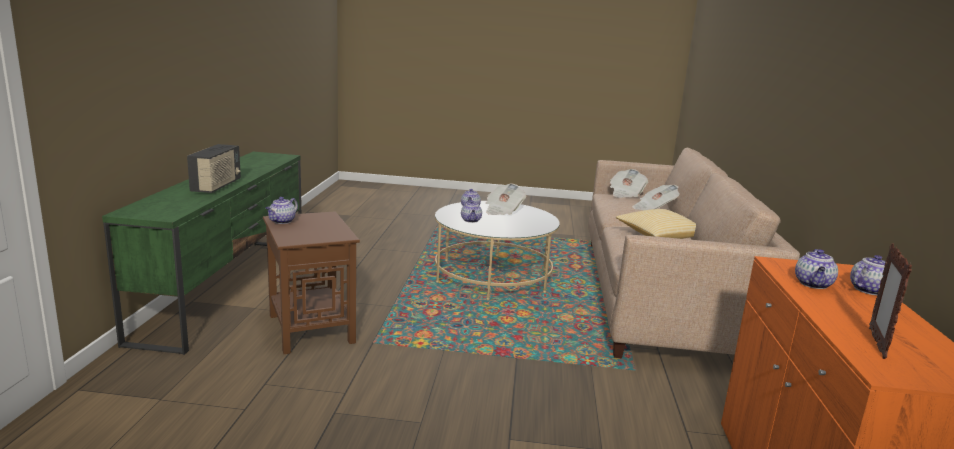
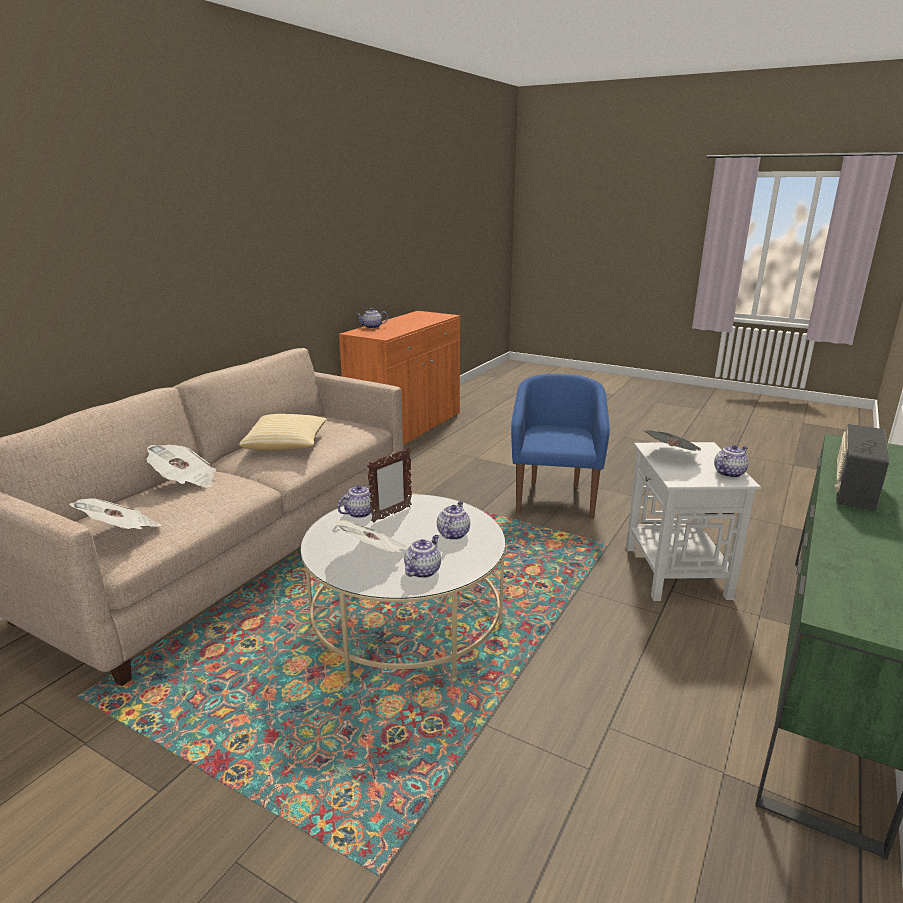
camera: 155 degrees left, 5 degrees up
brown side table [263,211,360,354] -> white side table [626,442,761,601]
teapot [795,249,838,289] -> teapot moved to [337,485,374,518]
picture frame [869,243,912,359] -> picture frame moved to [367,447,412,523]
none -> blue armchair [511,374,610,519]
none -> newspaper [642,430,701,451]

